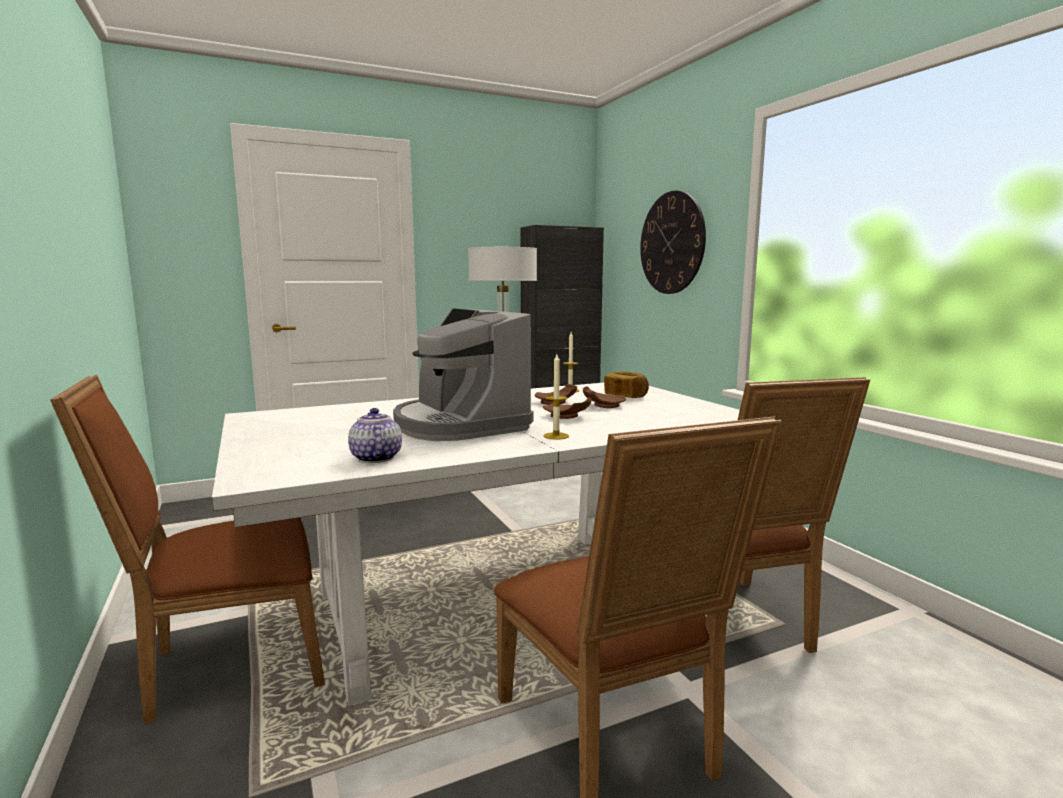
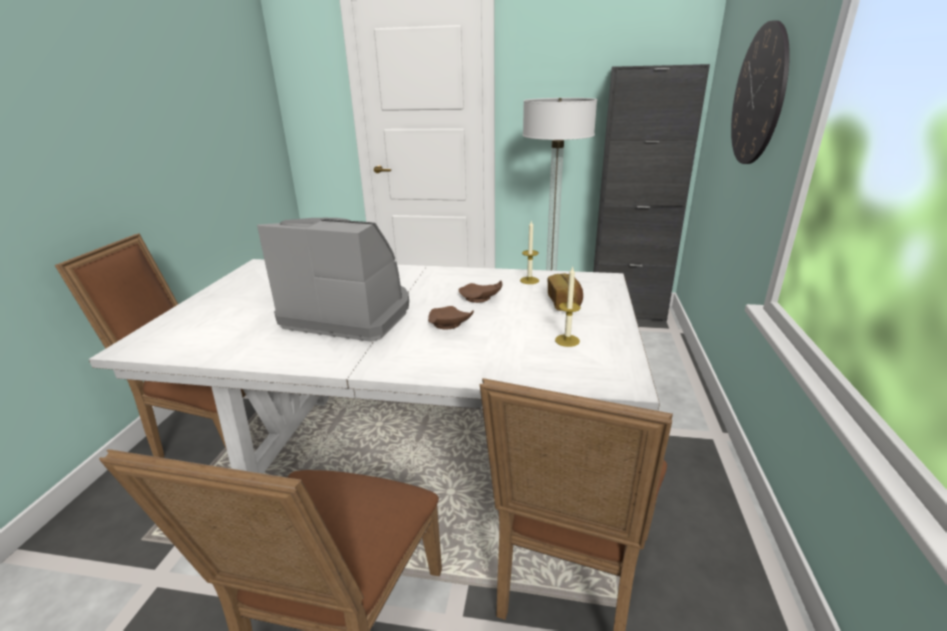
camera: 35 degrees right, 15 degrees up
teapot [348,408,402,463] -> none
coffee machine [393,308,534,441] -> coffee machine turned 105 degrees clockwise [257,218,409,342]
candle [543,354,569,440] -> candle moved to [555,266,581,347]
brown plate [583,386,626,408] -> none

